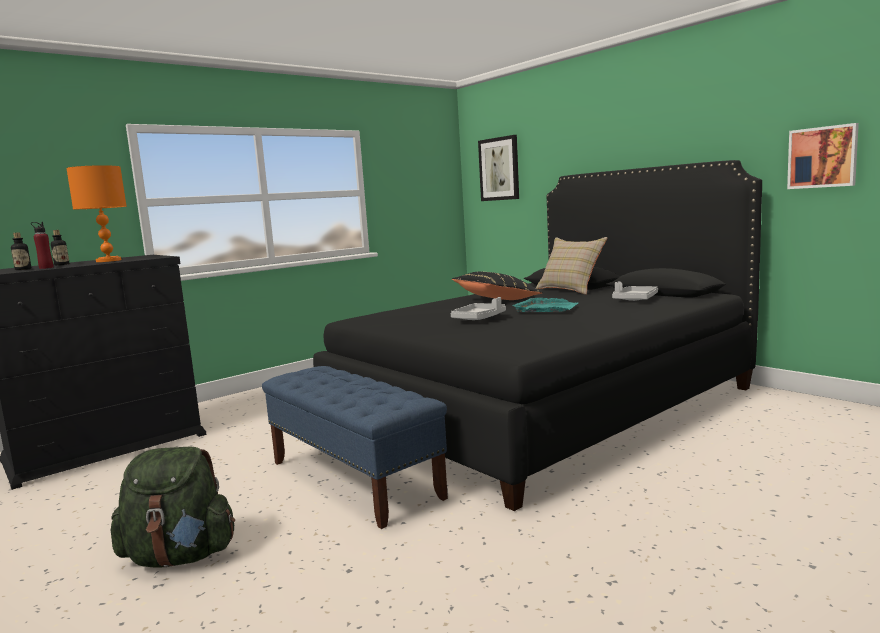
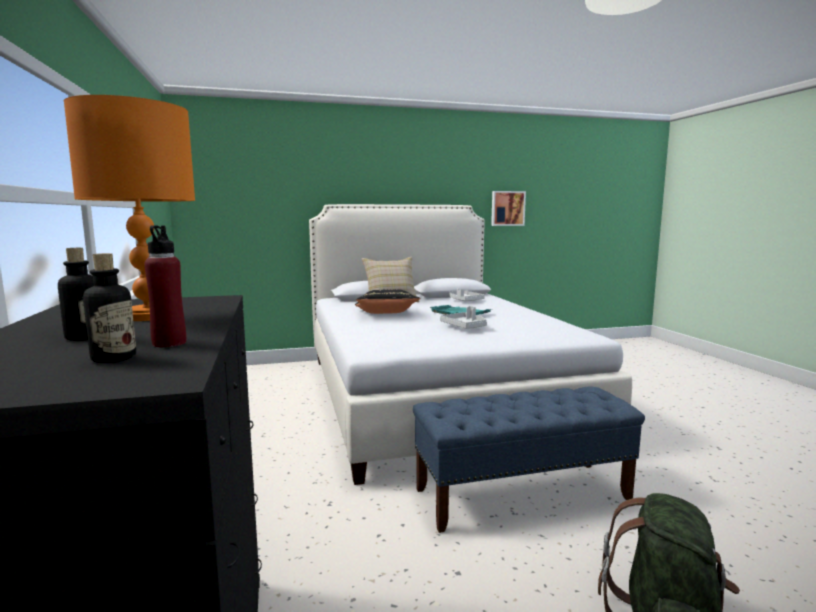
camera: 65 degrees left, 0 degrees up
black bed [313,160,762,511] -> white bed [309,204,632,485]
picture [478,135,519,201] -> none

